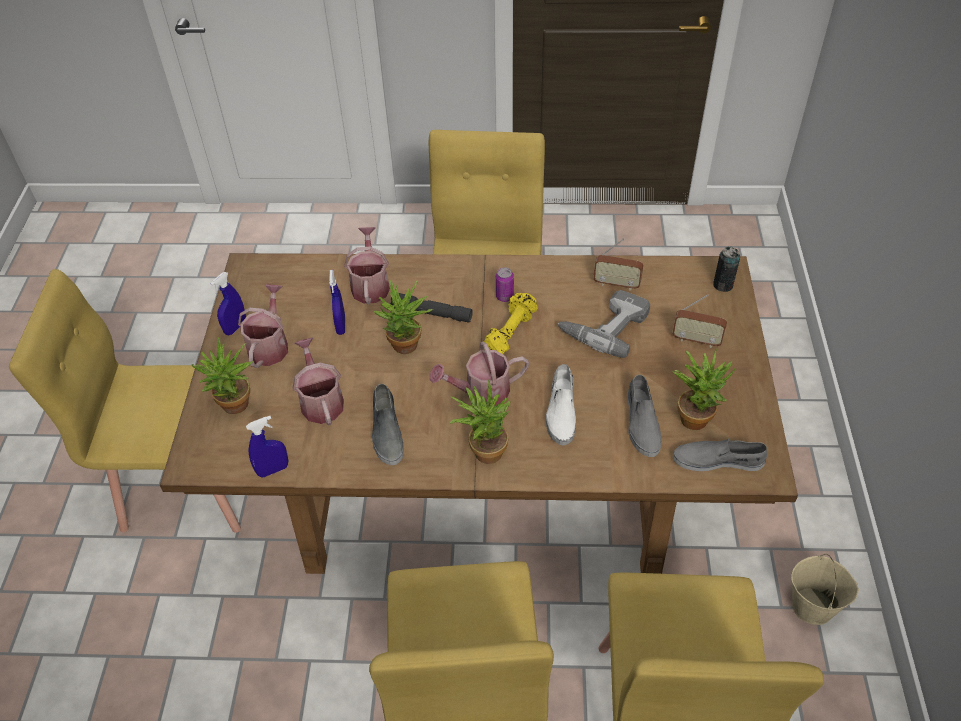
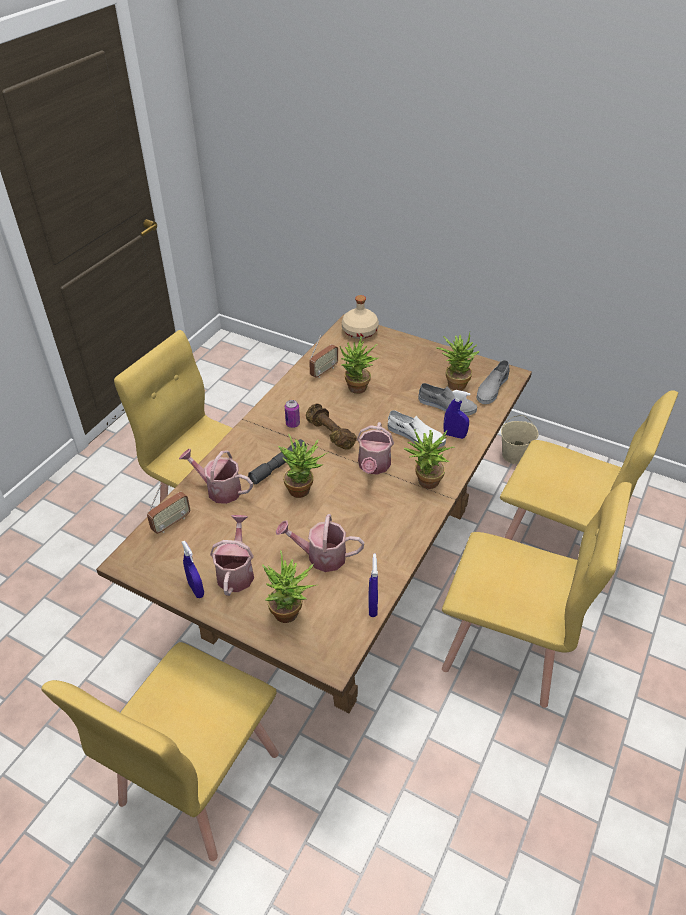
camera: 65 degrees left, 5 degrees down
watering can [238,284,288,368] -> watering can turned 60 degrees clockwise [210,515,254,596]
blue spray bottle [329,270,345,335] -> blue spray bottle moved to [443,390,471,439]
grey shoe [372,384,404,465] -> none
yellow dumbbell [484,293,538,354] -> brown dumbbell [306,404,357,450]
power drill [558,290,650,358] -> potted plant [340,336,378,394]
radio [672,294,727,348] -> radio moved to [147,484,190,534]
can [713,247,740,292] -> beige bottle [342,295,379,339]

